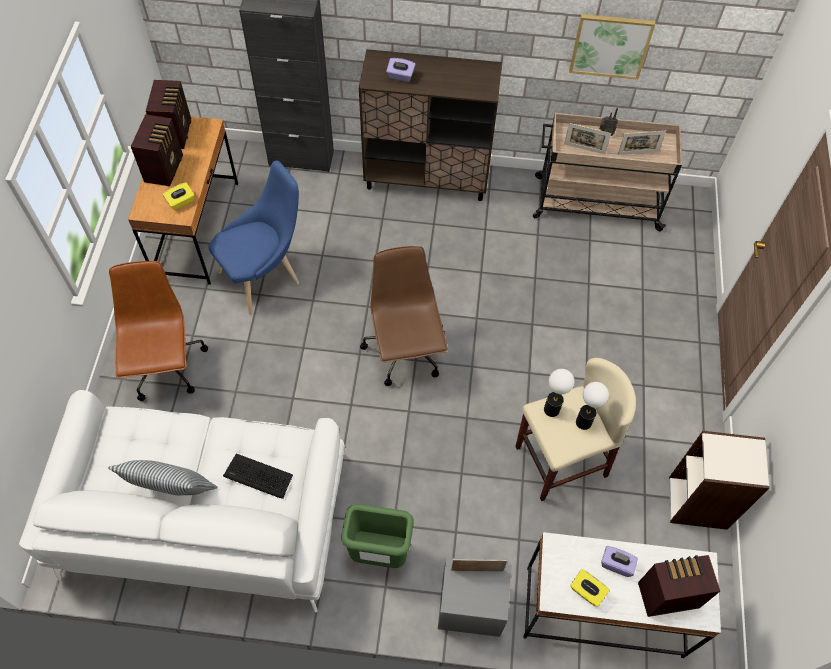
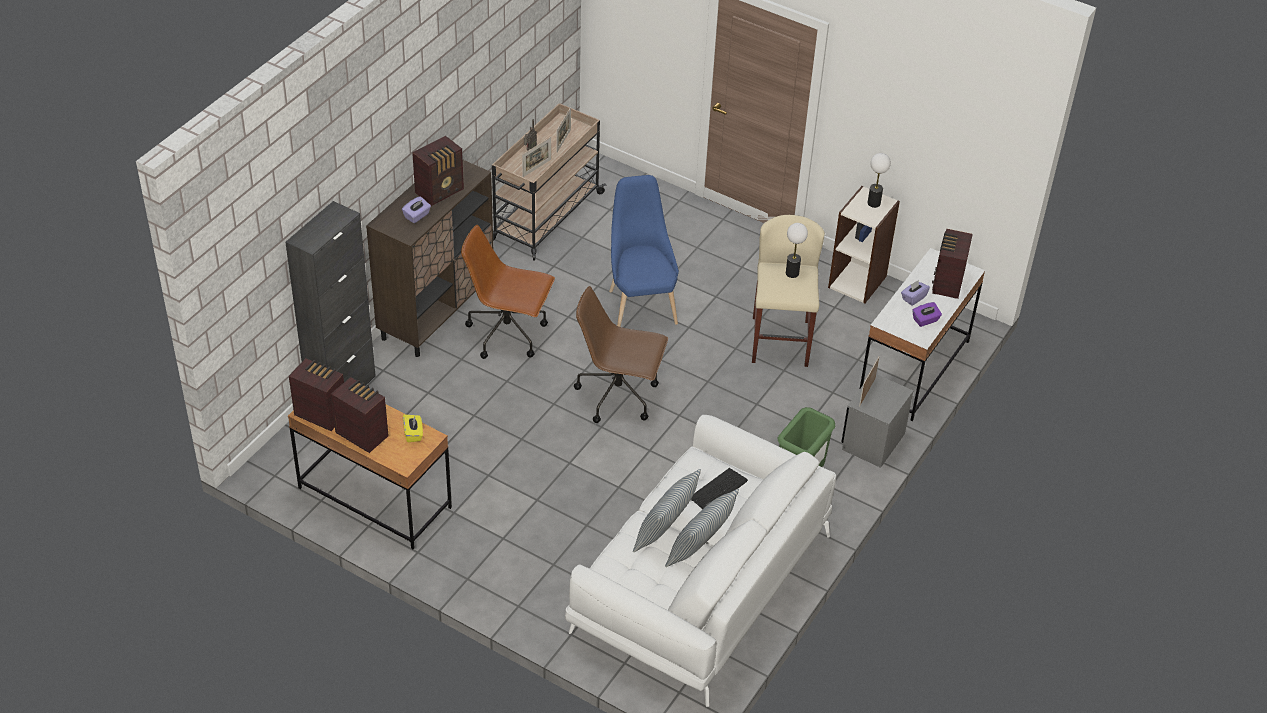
camera: 65 degrees left, 15 degrees down
brown office chair [109,261,208,401] -> brown office chair moved to [461,225,555,359]
blue chair [208,161,299,315] -> blue chair moved to [609,175,679,327]
table lamp [544,369,574,417] -> table lamp moved to [868,153,891,208]
picture [569,14,655,80] -> none
yellow tissue box [570,569,610,607] -> purple tissue box [912,302,942,327]
none -> radio [412,136,464,206]
none -> pillow [633,469,701,552]

